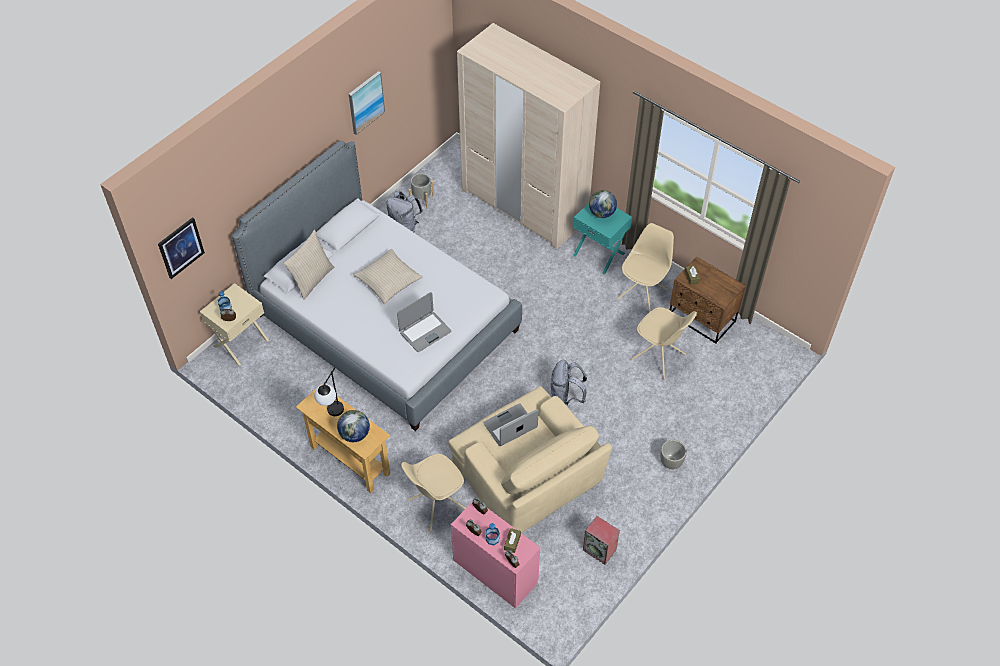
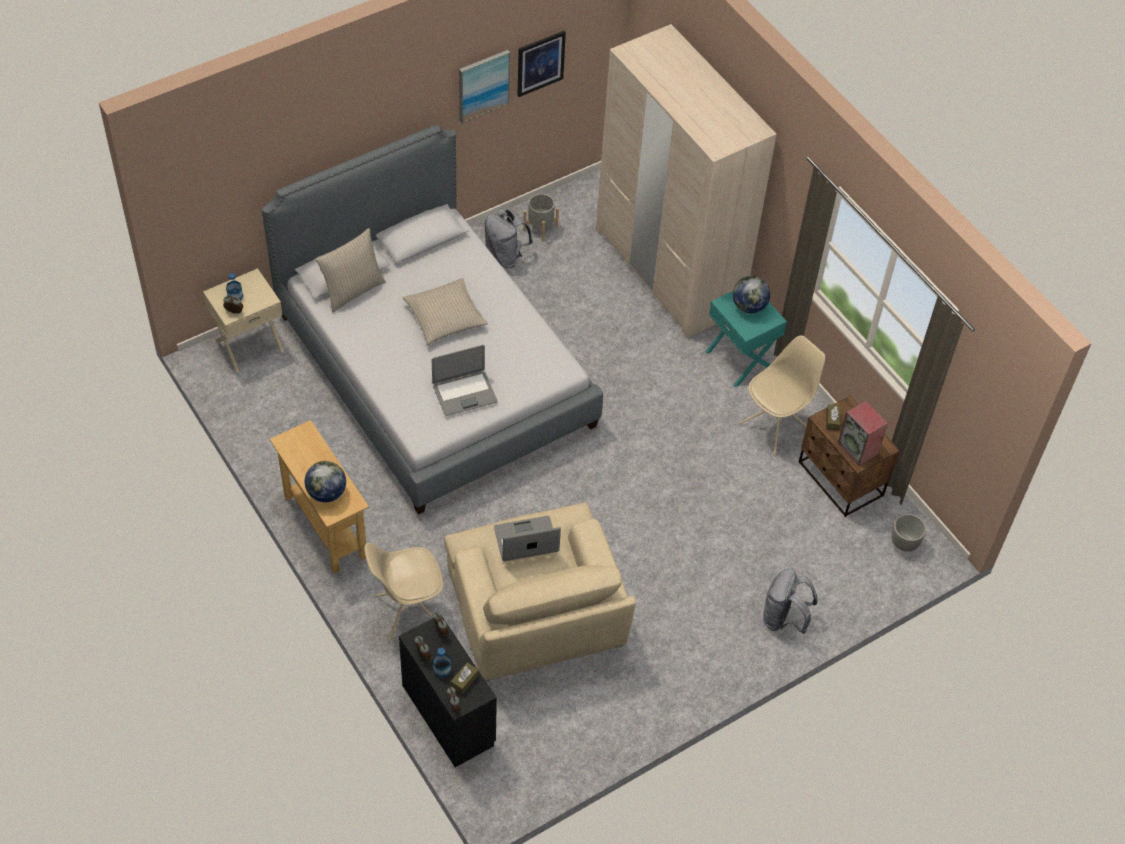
camera: 15 degrees right, 0 degrees up
picture [158,217,205,279] -> picture moved to [517,31,566,97]
table lamp [314,367,344,416] -> none
pink dresser [451,501,540,609] -> black dresser [399,616,497,767]
grey backpack [551,360,587,405] -> grey backpack moved to [763,568,817,634]
speaker [583,516,620,565] -> speaker moved to [838,400,888,466]
beige chair [632,307,697,380] -> none
grey planter [661,440,687,469] -> grey planter moved to [892,514,926,552]

